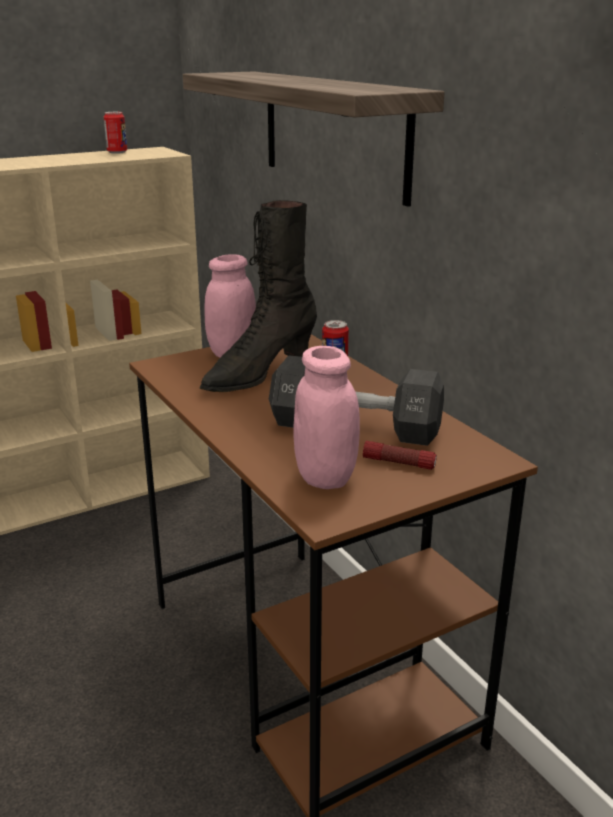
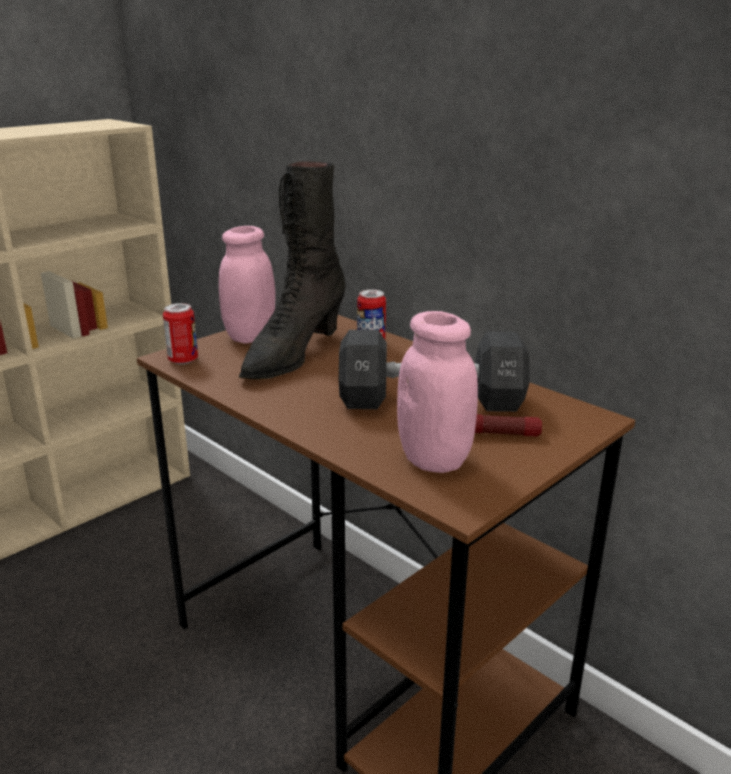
camera: 15 degrees left, 0 degrees up
can [104,112,127,154] -> can moved to [163,303,198,364]
shelf [183,72,445,207] -> none

